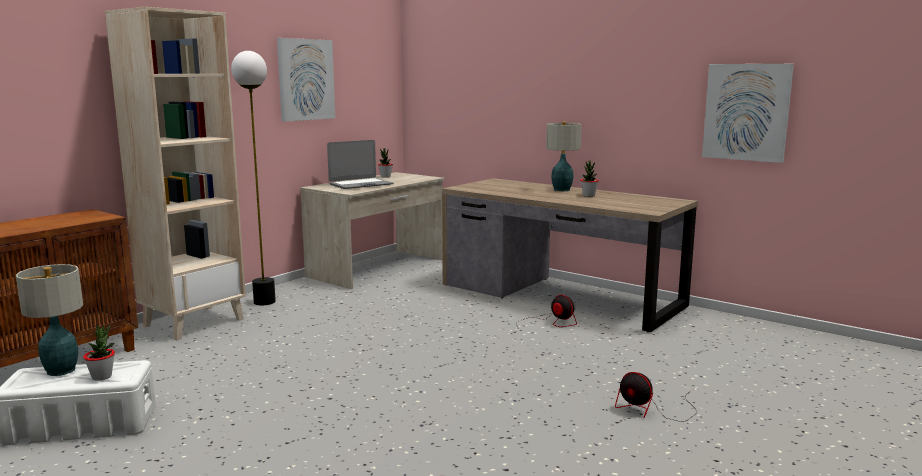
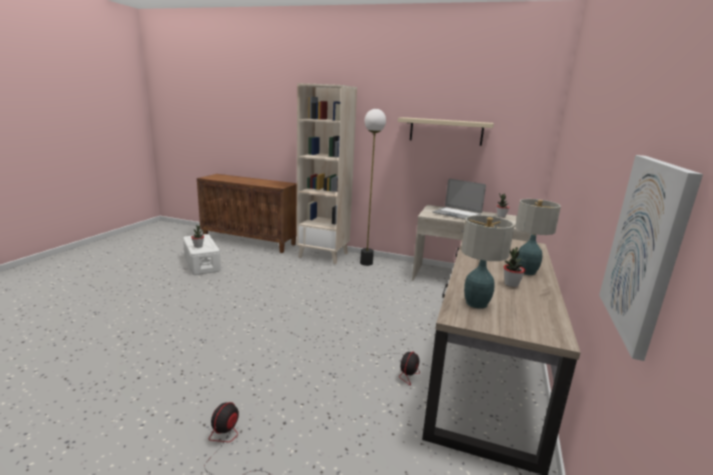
camera: 70 degrees right, 5 degrees up
table lamp [16,264,83,376] -> table lamp moved to [461,215,515,309]
picture [277,38,335,122] -> beige shelf [398,117,494,146]

